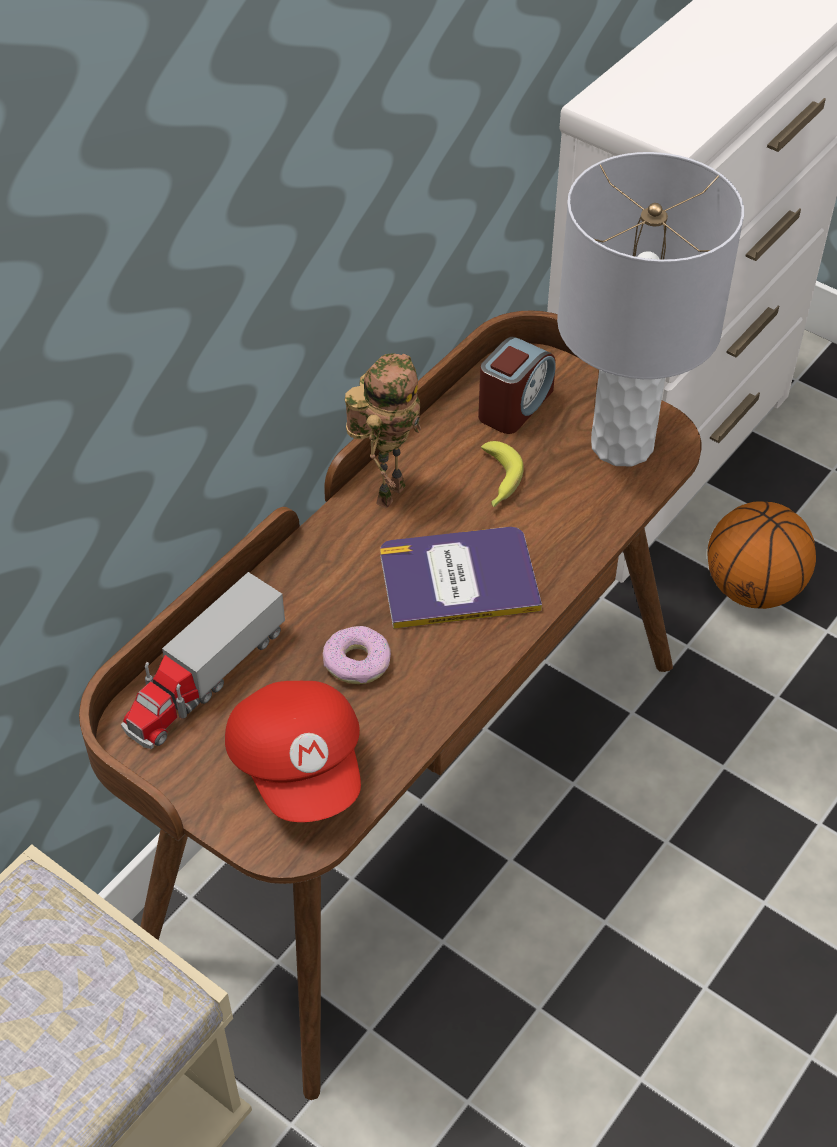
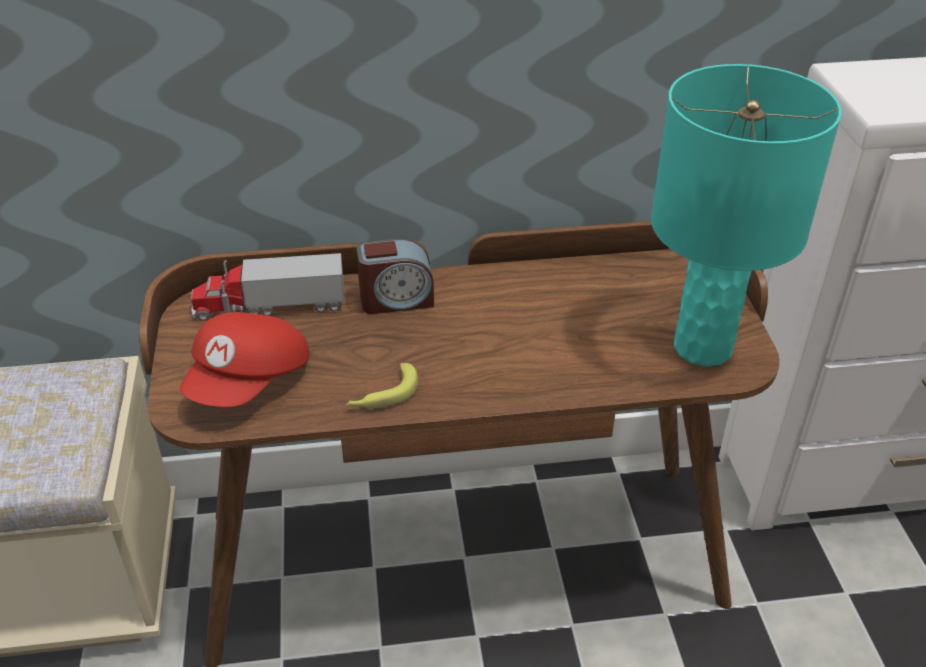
camera: 45 degrees right, 10 degrees down
donut [323,626,391,684] -> none
toy robot [345,353,421,509] -> none
book [380,527,542,629] -> none
alarm clock [478,337,556,434] -> alarm clock moved to [356,238,434,314]
banana [481,441,524,507] -> banana moved to [346,363,418,408]
grey table lamp [557,152,744,467] -> turquoise table lamp [651,64,841,367]
basketball [708,501,816,609] -> none

